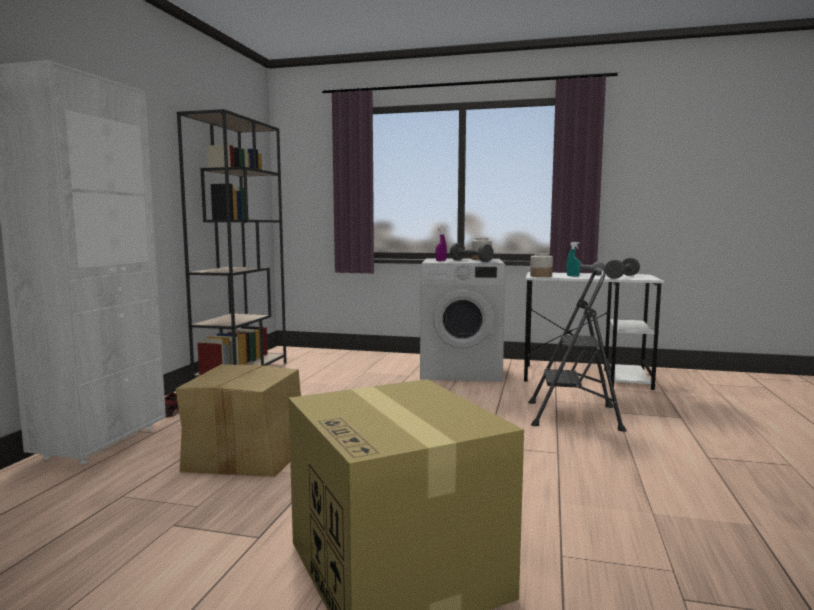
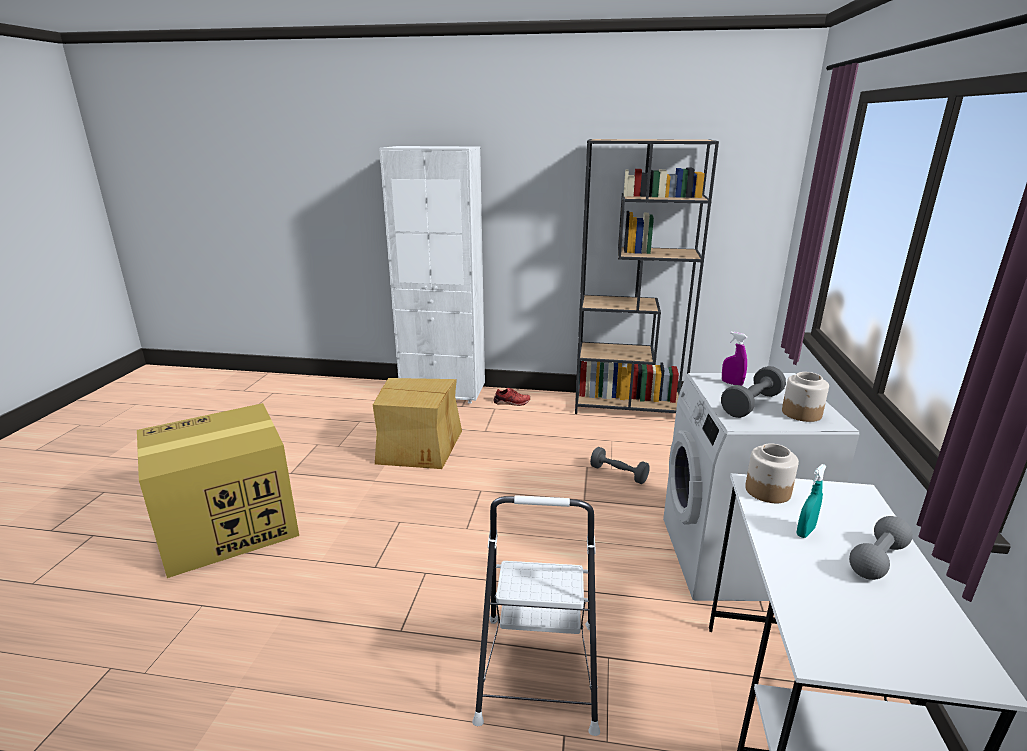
camera: 85 degrees right, 15 degrees up
black step ladder [528,268,627,432] -> white step ladder [472,495,600,736]
grey dumbbell [605,258,640,279] -> grey dumbbell moved to [590,447,650,484]

